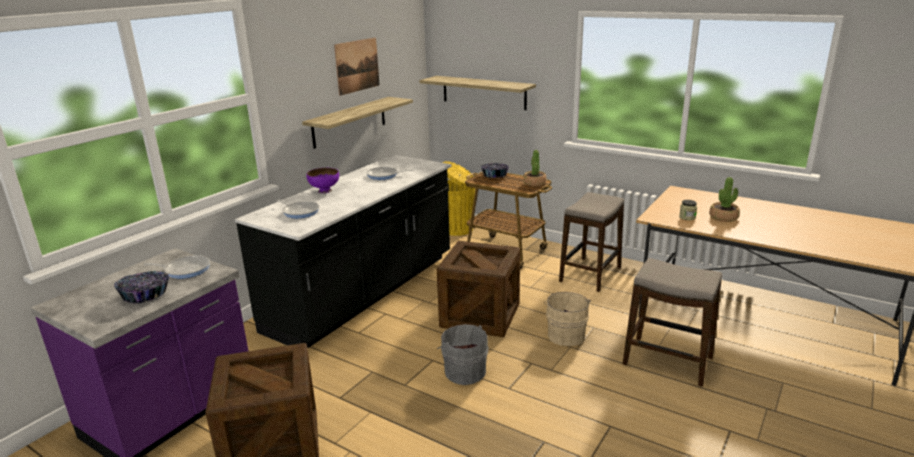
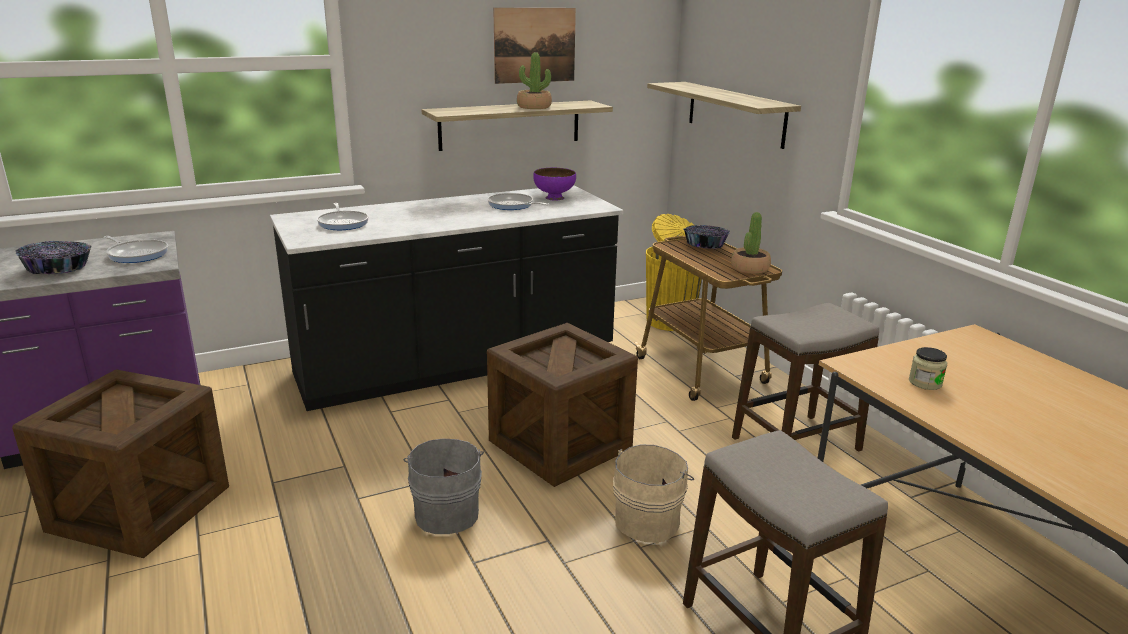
camera: 30 degrees right, 0 degrees up
purple bowl [306,168,339,193] -> purple bowl moved to [533,168,576,201]
potted plant [709,177,740,222] -> potted plant moved to [517,52,552,109]

